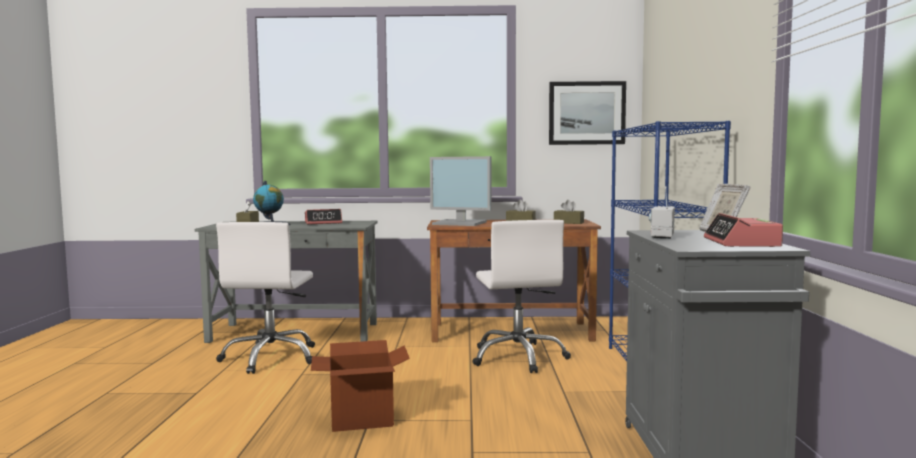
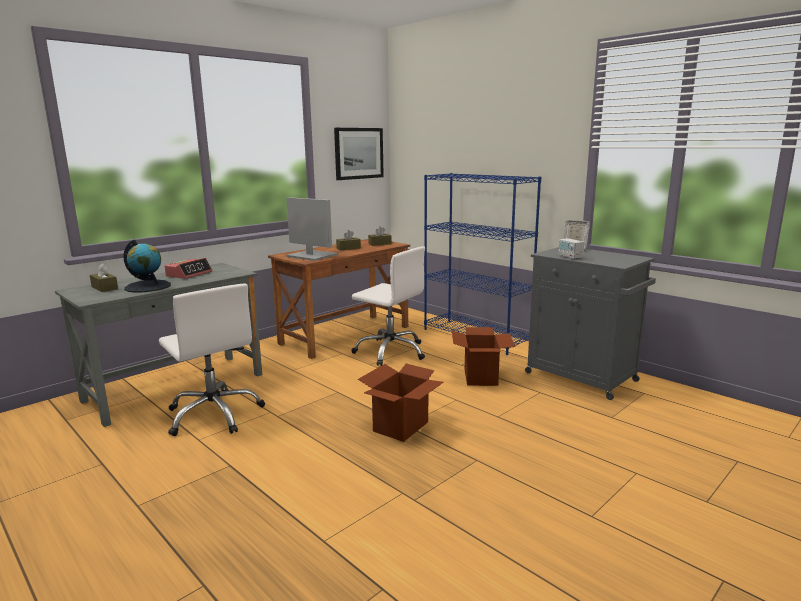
camera: 45 degrees left, 10 degrees up
monitor [430,156,492,226] -> monitor turned 120 degrees counterclockwise [286,197,338,261]
alarm clock [704,213,783,247] -> none
none -> cardboard box [452,327,515,386]

